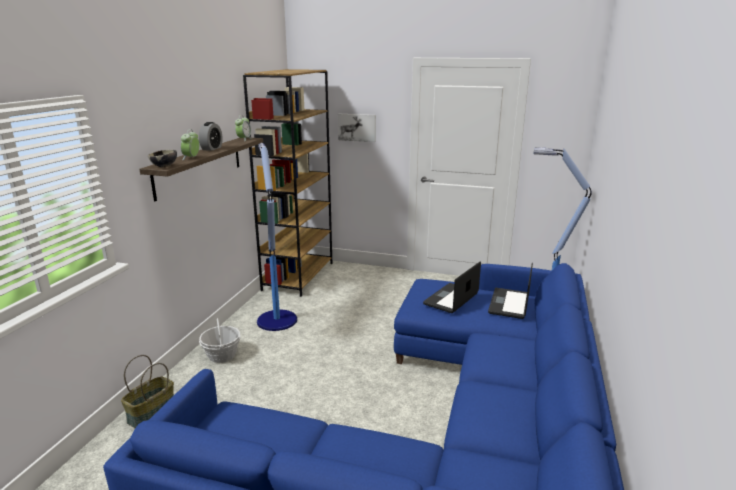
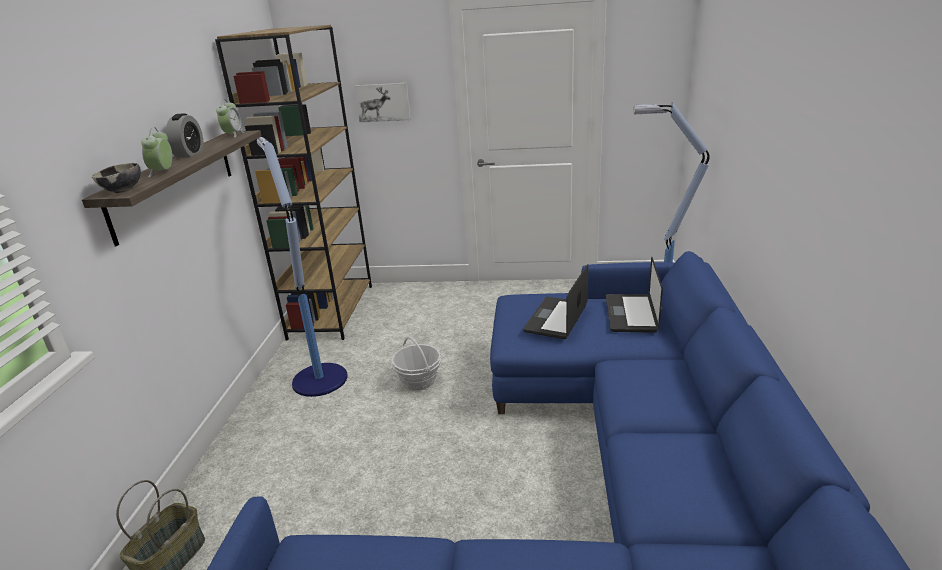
camera: 10 degrees left, 5 degrees up
basket [199,318,241,363] -> basket moved to [391,336,441,391]

